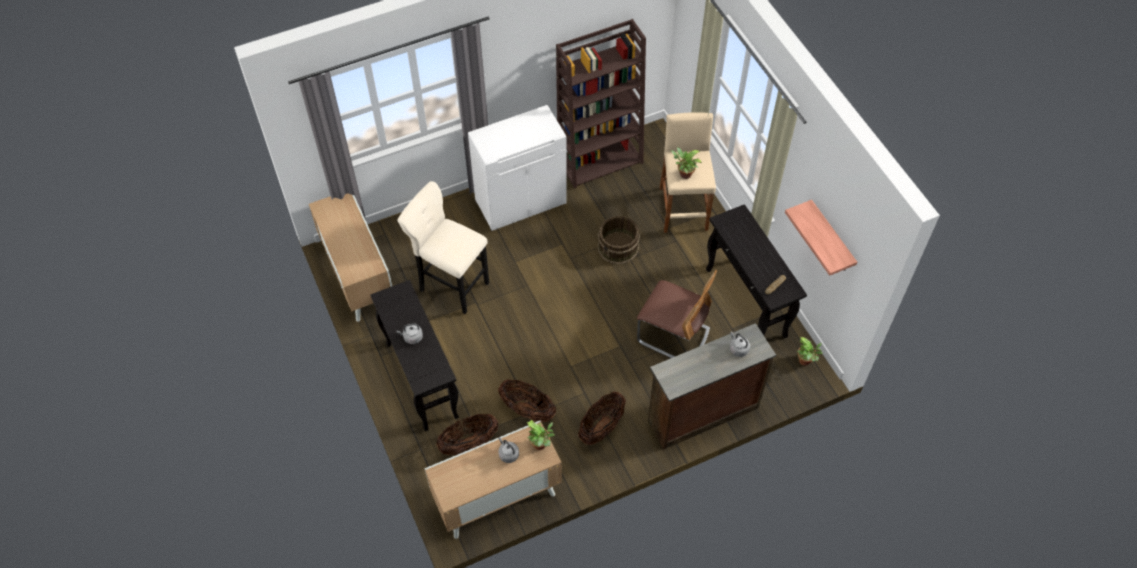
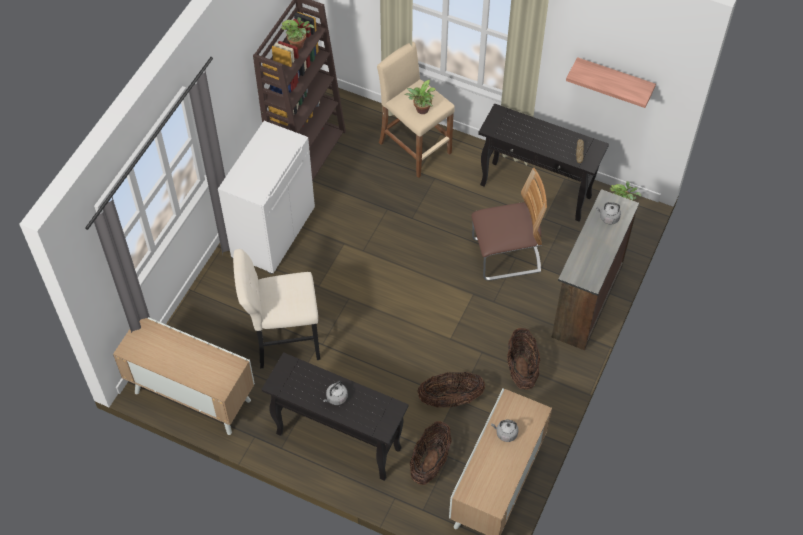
camera: 40 degrees left, 0 degrees up
potted plant [526,420,555,450] -> potted plant moved to [281,17,314,50]
brown bucket [598,216,640,264] -> none

